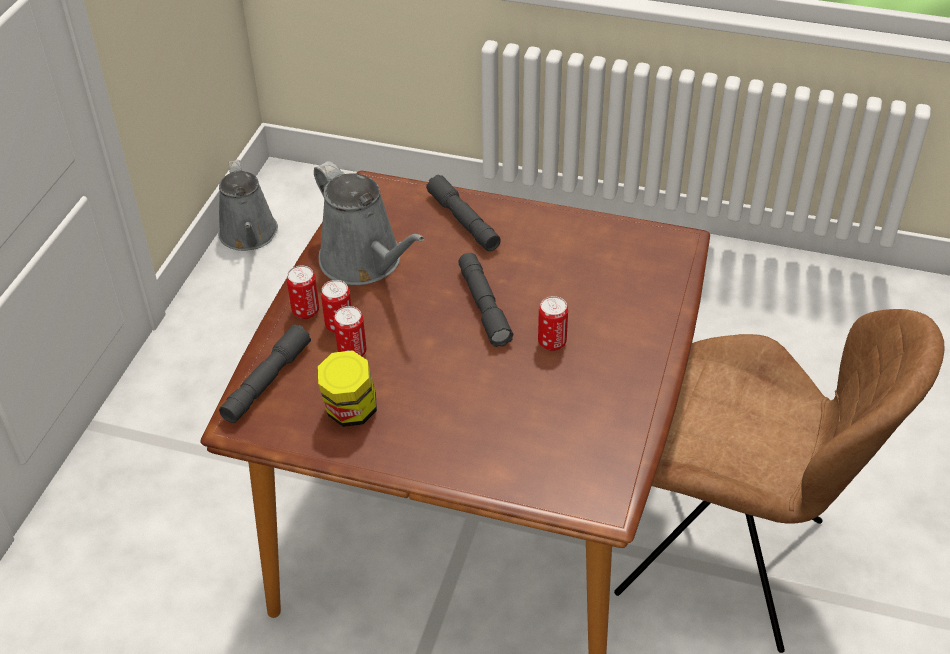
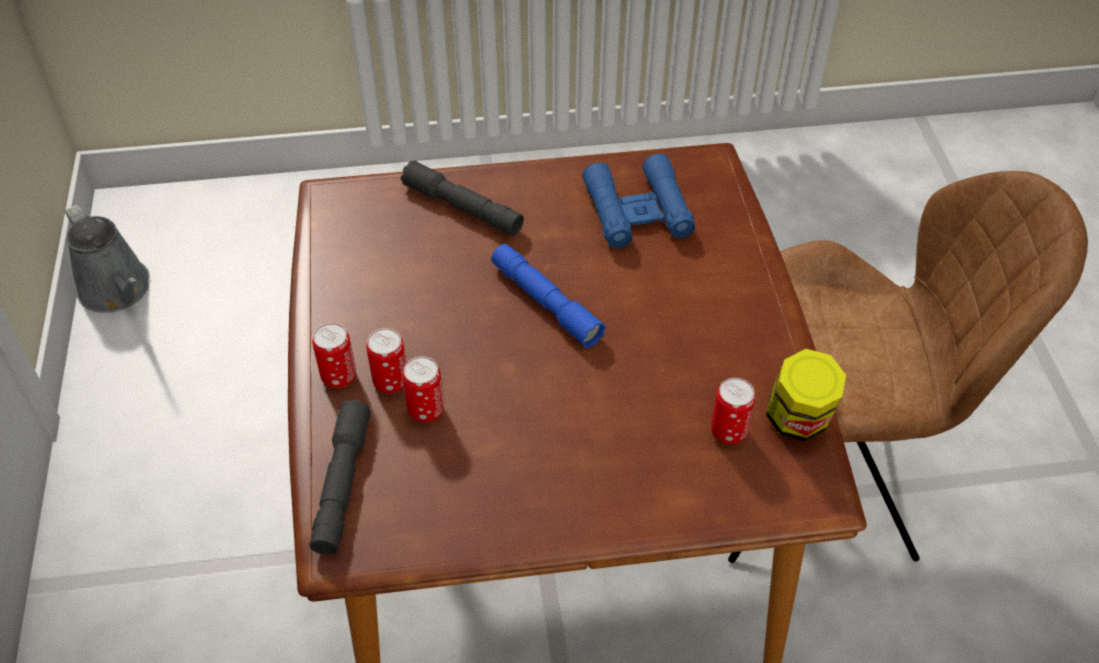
camera: 25 degrees left, 5 degrees up
grey watering can [314,161,424,285] -> none
jar [318,350,377,427] -> jar moved to [766,349,846,441]
grey flashlight [458,253,513,347] -> blue flashlight [491,244,606,348]
can [538,296,568,351] -> can moved to [711,378,755,444]
none -> blue binoculars [582,154,695,248]

